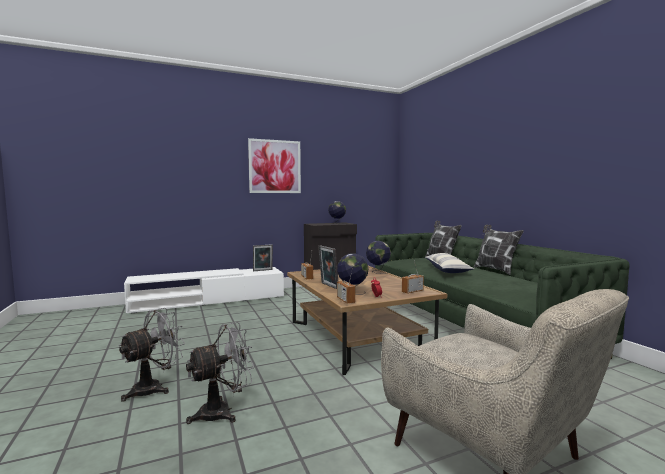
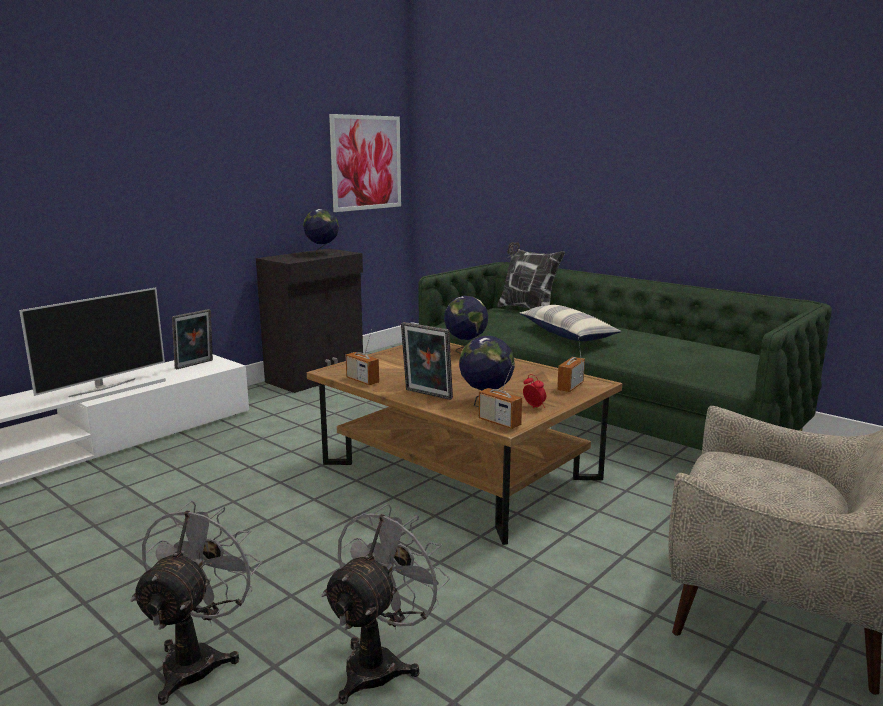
camera: 25 degrees left, 10 degrees up
picture [248,138,301,193] -> picture moved to [329,114,401,212]
pillow [474,225,524,275] -> none
none -> television [19,287,165,397]

